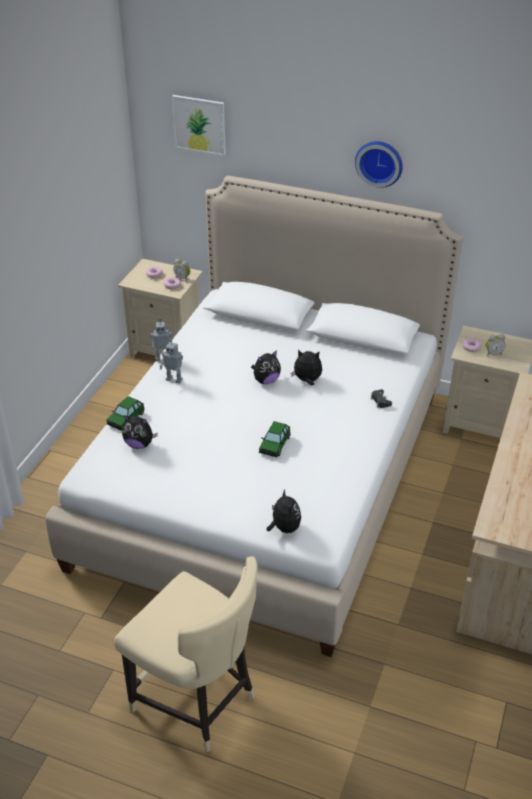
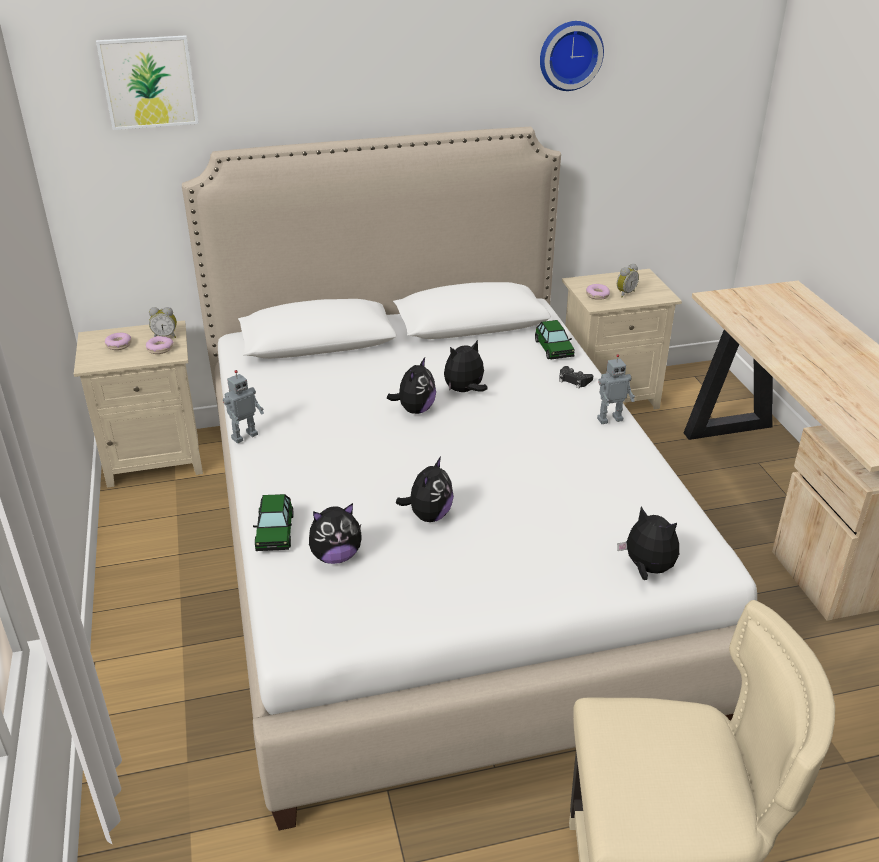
camera: 35 degrees left, 5 degrees down
toy robot [159,340,183,384] -> toy robot moved to [597,354,635,424]
toy car [259,421,291,457] -> toy car moved to [535,320,575,359]
wall clock [355,141,403,188] -> wall clock moved to [540,21,604,91]
none -> plush toy [396,456,454,522]

